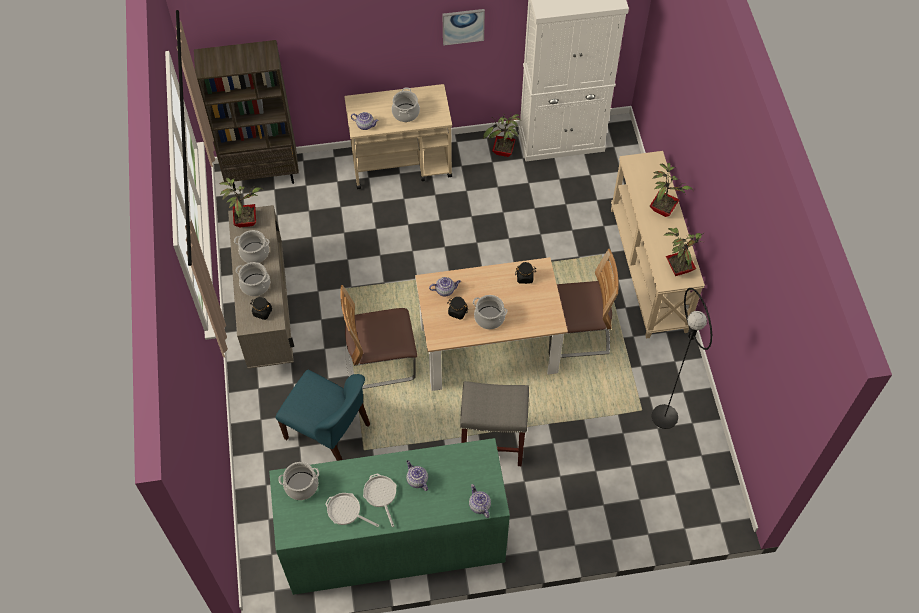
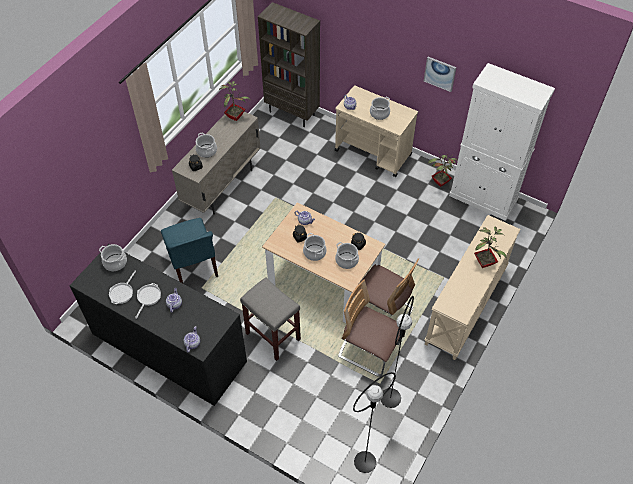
camera: 40 degrees right, 5 degrees down
cooking pot [234,230,269,263] -> cooking pot moved to [335,242,359,269]
green dresser [269,438,510,595] -> black dresser [70,244,247,406]
frying pan [325,493,379,527] -> frying pan turned 135 degrees counterclockwise [109,271,136,304]
chair [340,285,417,389] -> chair moved to [338,280,401,377]
potted plant [664,228,704,276] -> none
none -> black floor lamp [353,372,396,473]

